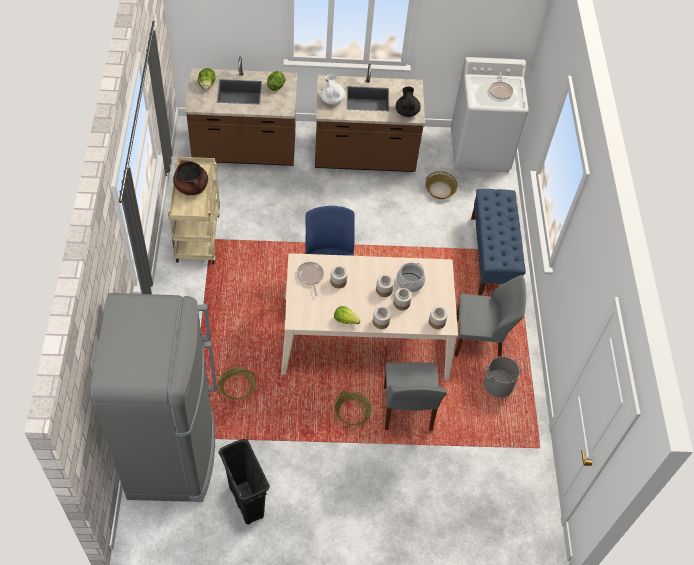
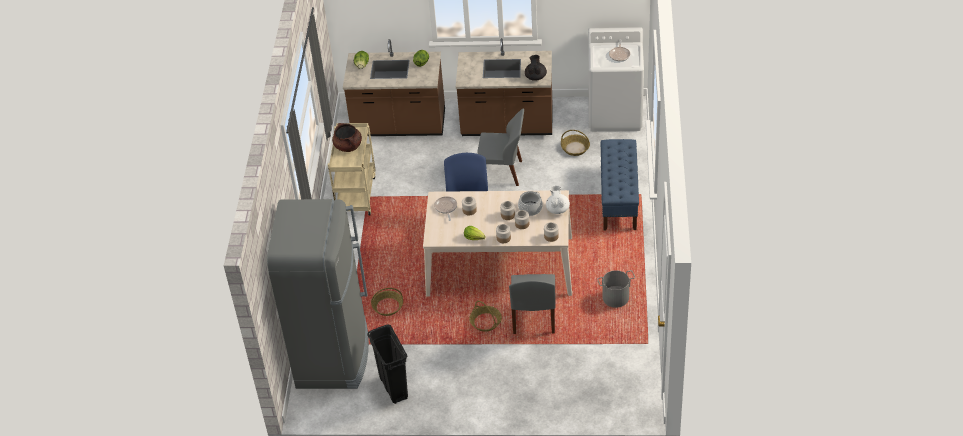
camera: 10 degrees right, 10 degrees down
white teapot [320,74,345,104] -> white teapot moved to [546,186,570,214]
grey chair [455,275,526,357] -> grey chair moved to [477,109,524,186]

